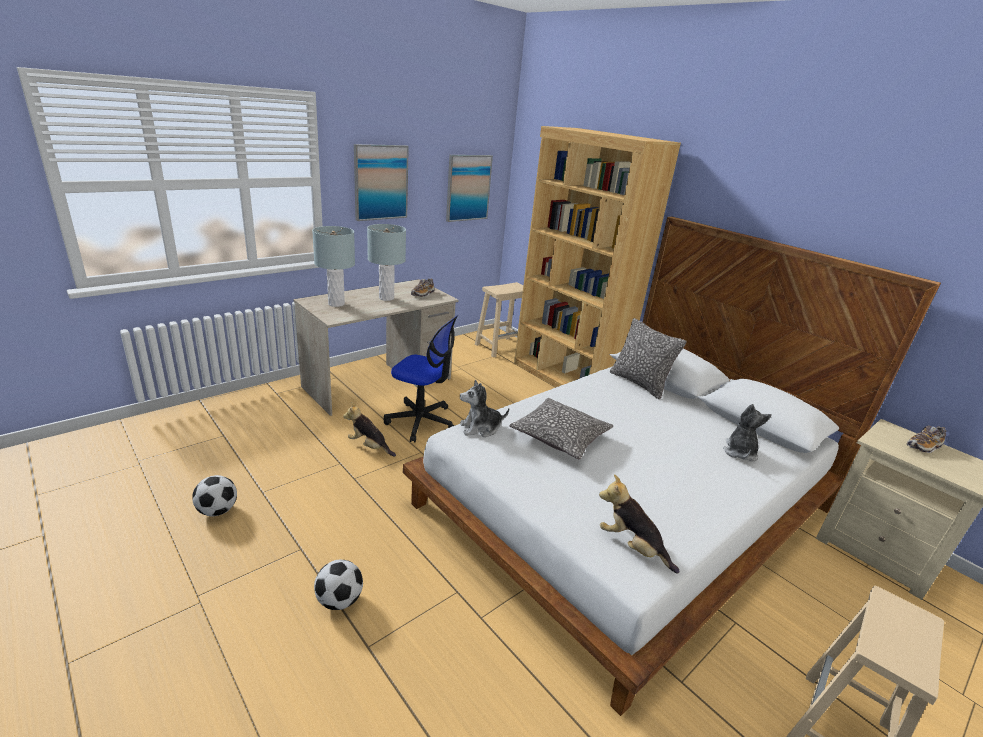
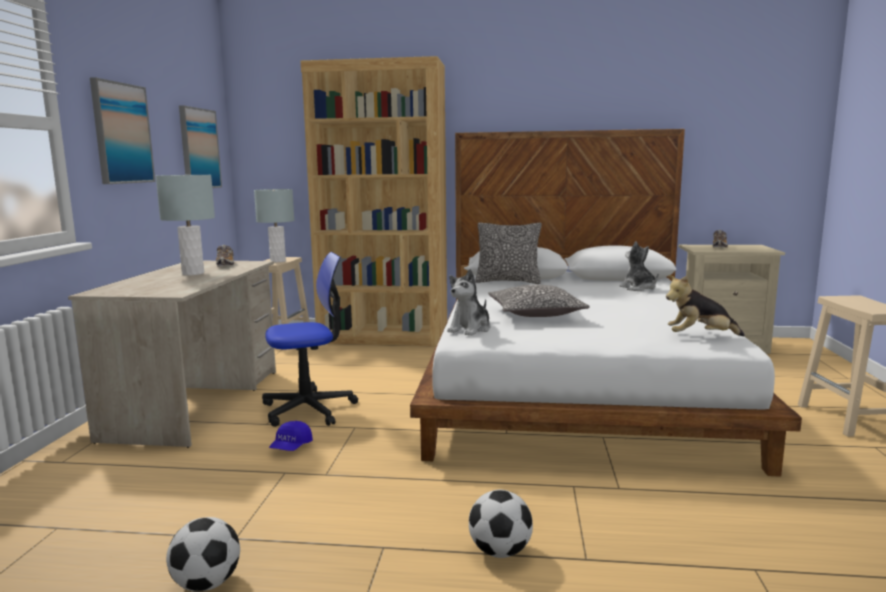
camera: 40 degrees left, 15 degrees down
grey table lamp [312,226,355,307] -> grey table lamp moved to [254,189,294,262]
plush toy [343,402,396,457] -> blue cap [269,421,313,451]

